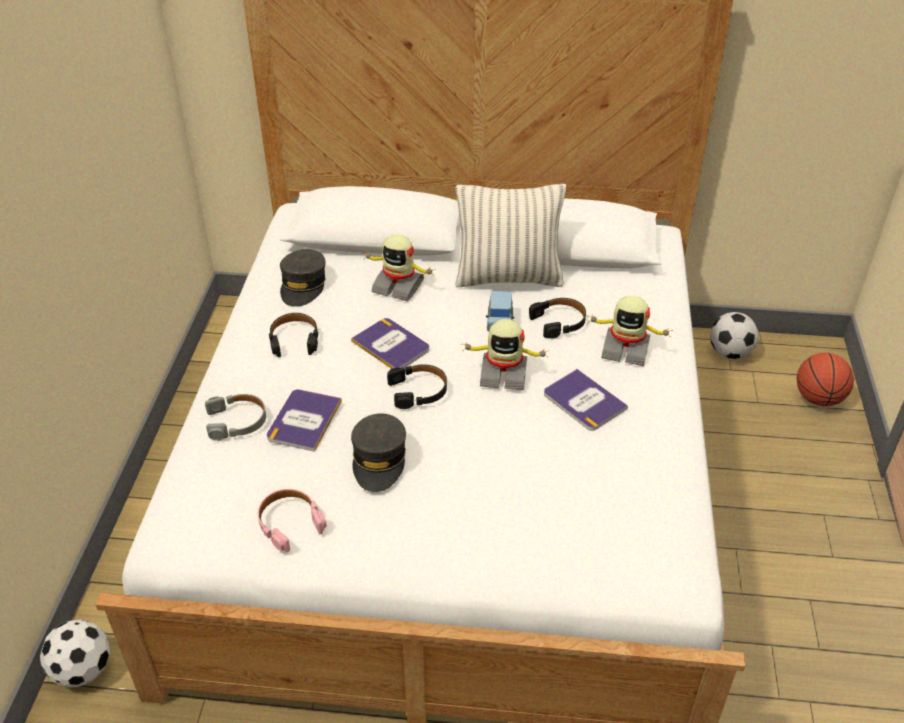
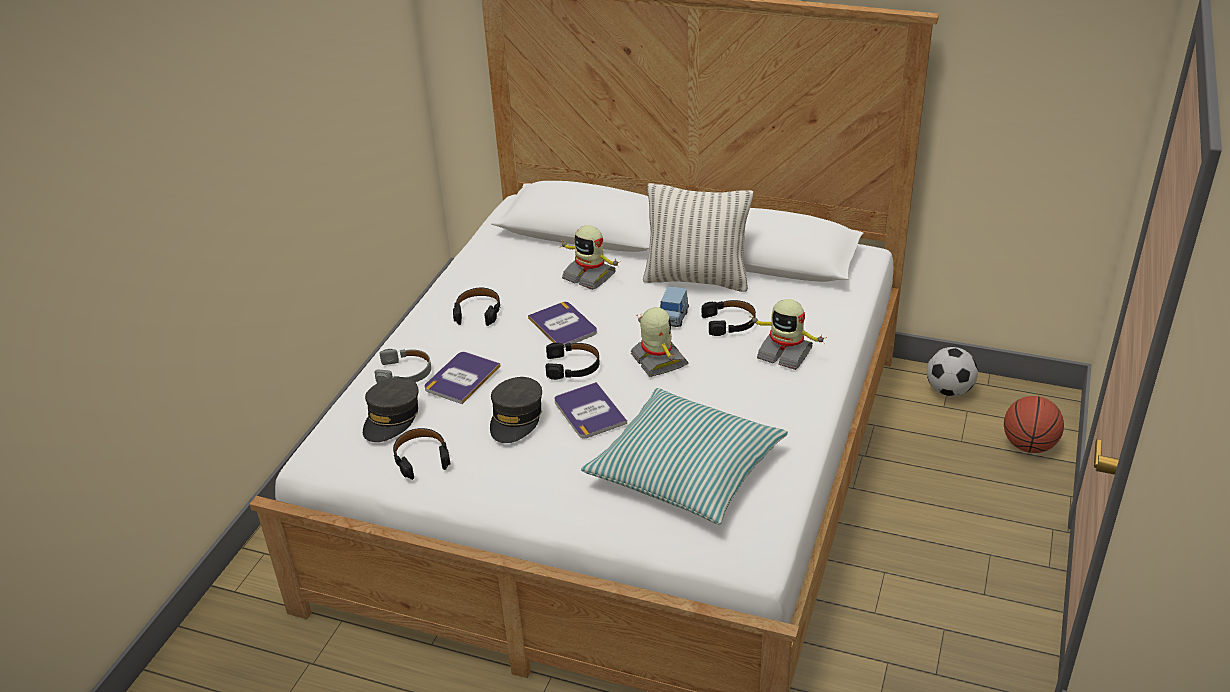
camera: 15 degrees right, 5 degrees down
football [40,620,110,688] -> none
pink headphones [258,489,327,552] -> black headphones [393,428,450,480]
grey cap [280,249,326,307] -> grey cap moved to [363,377,418,442]
toy robot [461,319,550,391] -> toy robot turned 135 degrees counterclockwise [631,307,688,377]
book [544,369,628,431] -> book moved to [554,382,627,439]
none -> pillow [581,388,788,524]

